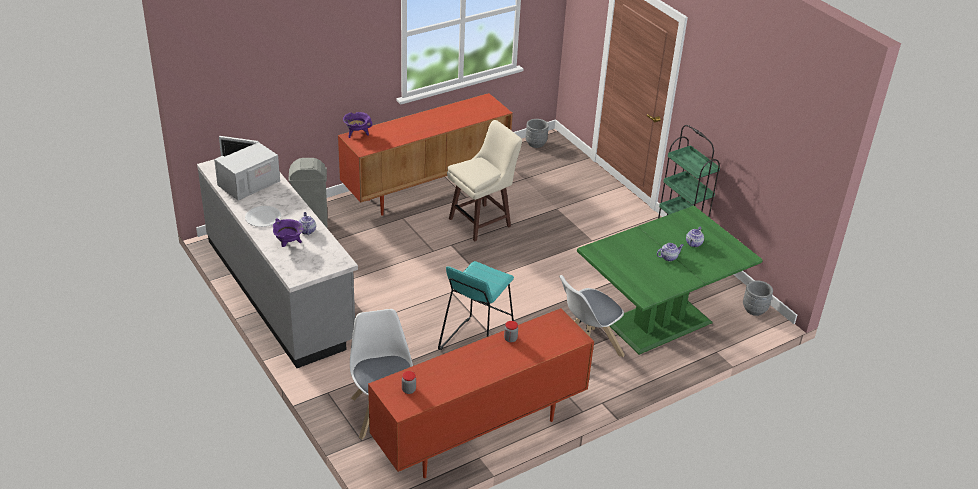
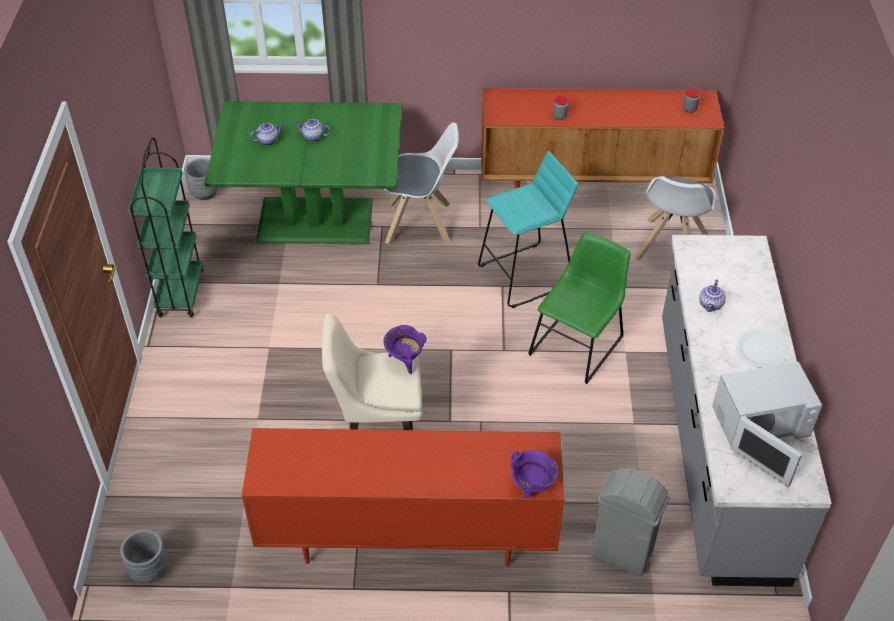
camera: 145 degrees left, 10 degrees up
purple cooking pot [273,218,304,247] -> purple cooking pot moved to [383,325,427,374]
none -> green chair [528,232,630,384]

